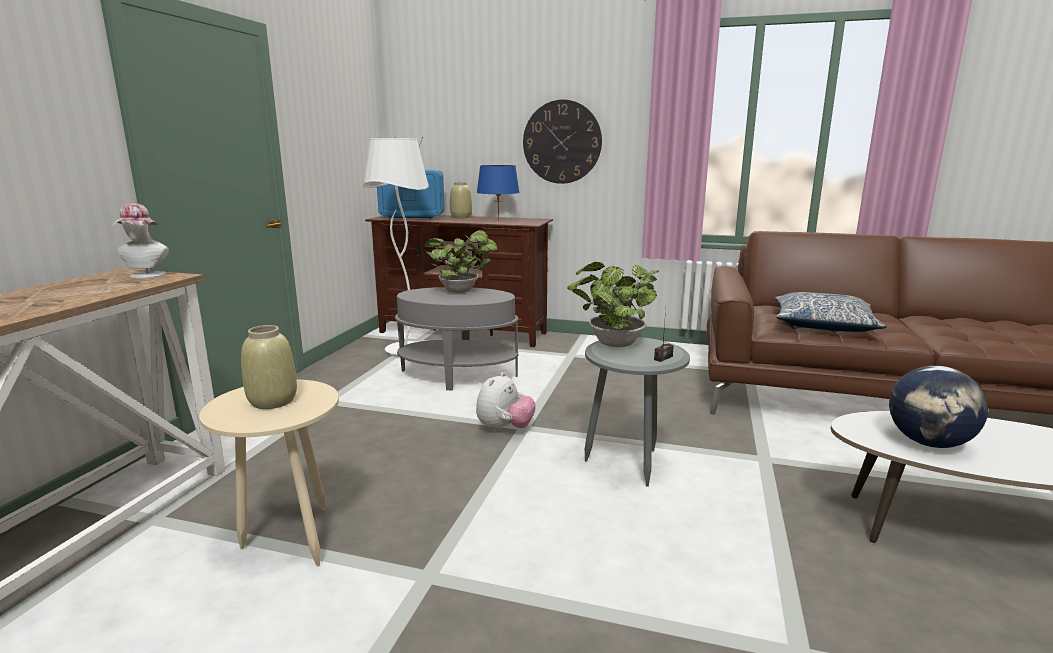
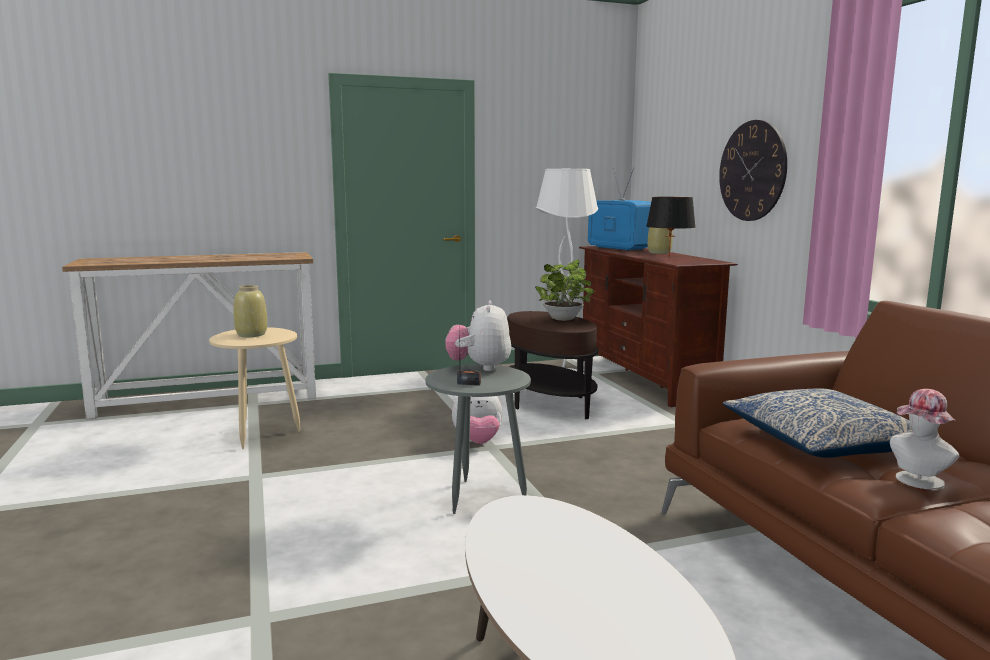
camera: 55 degrees right, 5 degrees down
hat [113,203,169,279] -> hat moved to [890,389,960,489]
grey side table [395,287,518,390] -> brown side table [507,311,599,419]
blue table lamp [477,165,520,221] -> black table lamp [646,197,696,259]
potted plant [567,262,659,347] -> plush toy [446,300,511,371]
globe [889,365,988,448] -> none

